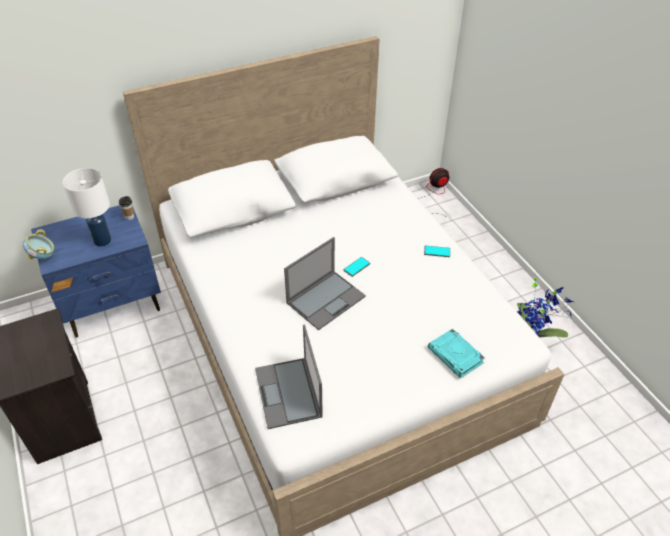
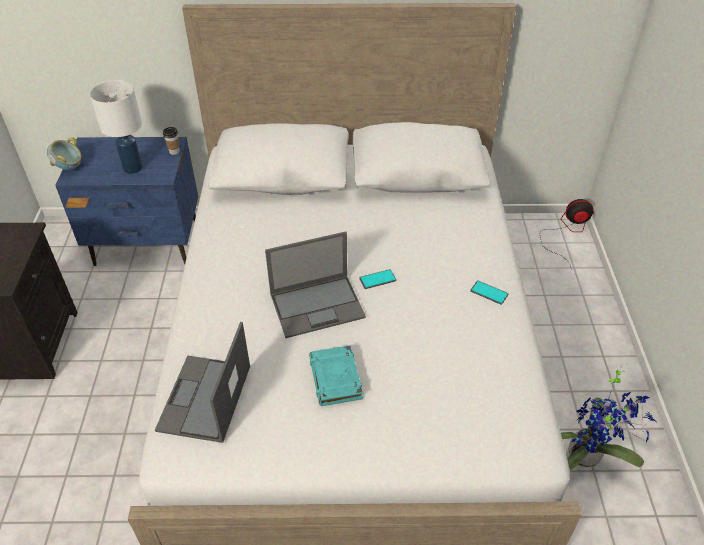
camera: 25 degrees right, 0 degrees up
turquoise book [428,328,485,378] -> turquoise book moved to [309,345,363,406]

